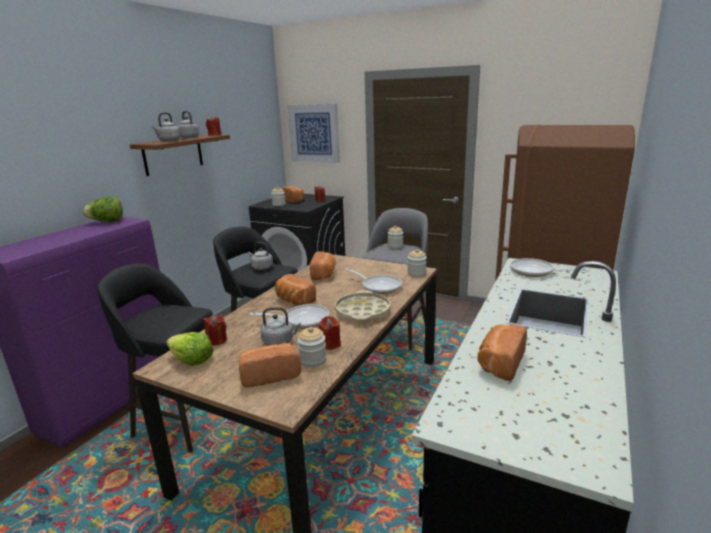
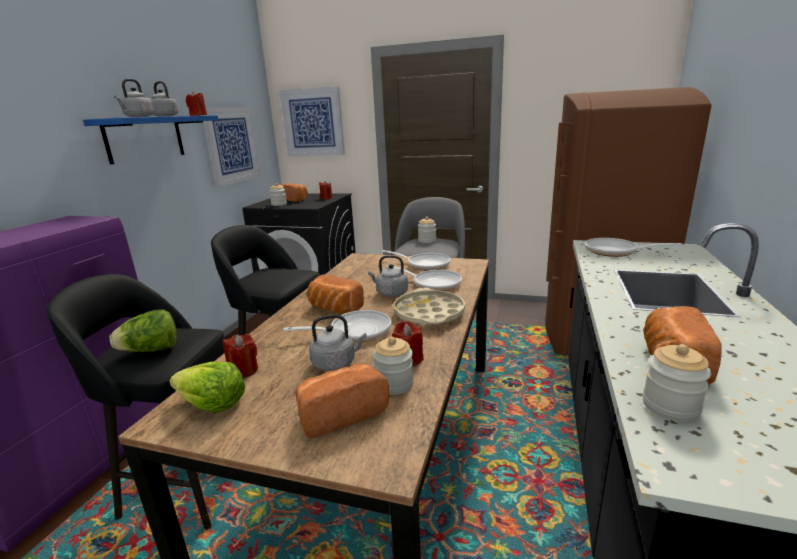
camera: 10 degrees left, 0 degrees up
lettuce [83,196,123,222] -> lettuce moved to [109,310,177,352]
brown shelf [130,135,230,176] -> blue shelf [83,115,218,164]
grey kettle [248,242,273,270] -> grey kettle moved to [368,255,408,297]
bread [310,251,335,280] -> none
jar [407,249,427,277] -> jar moved to [642,344,711,422]
none -> picture [202,107,260,187]
none -> frying pan [382,250,451,271]

